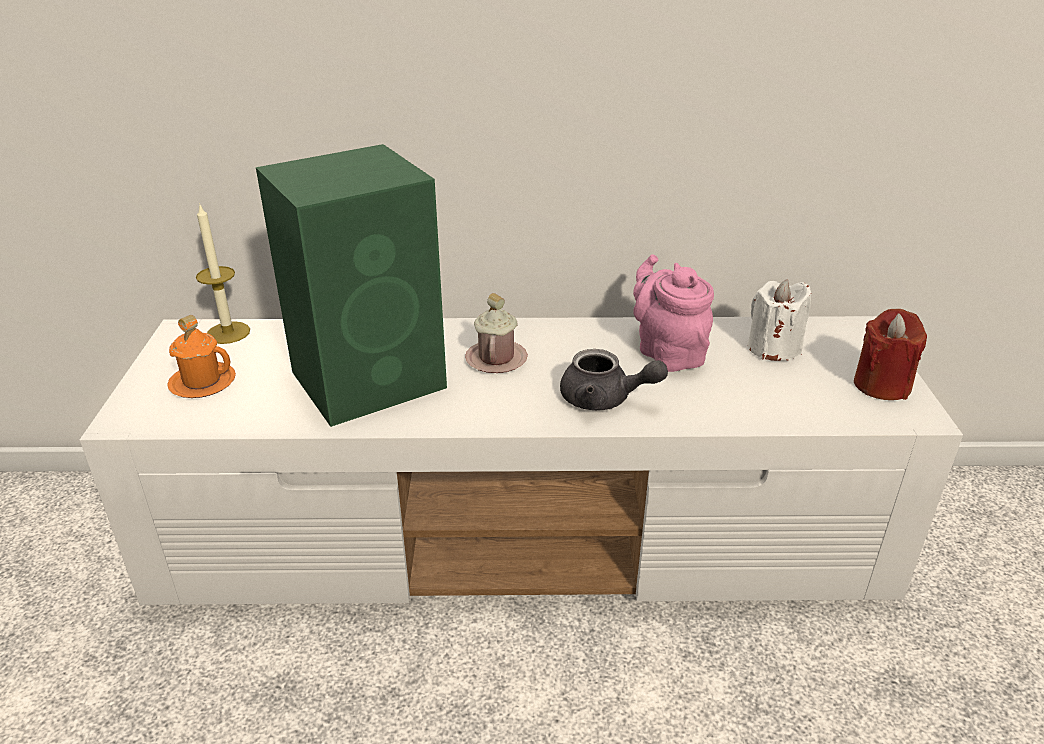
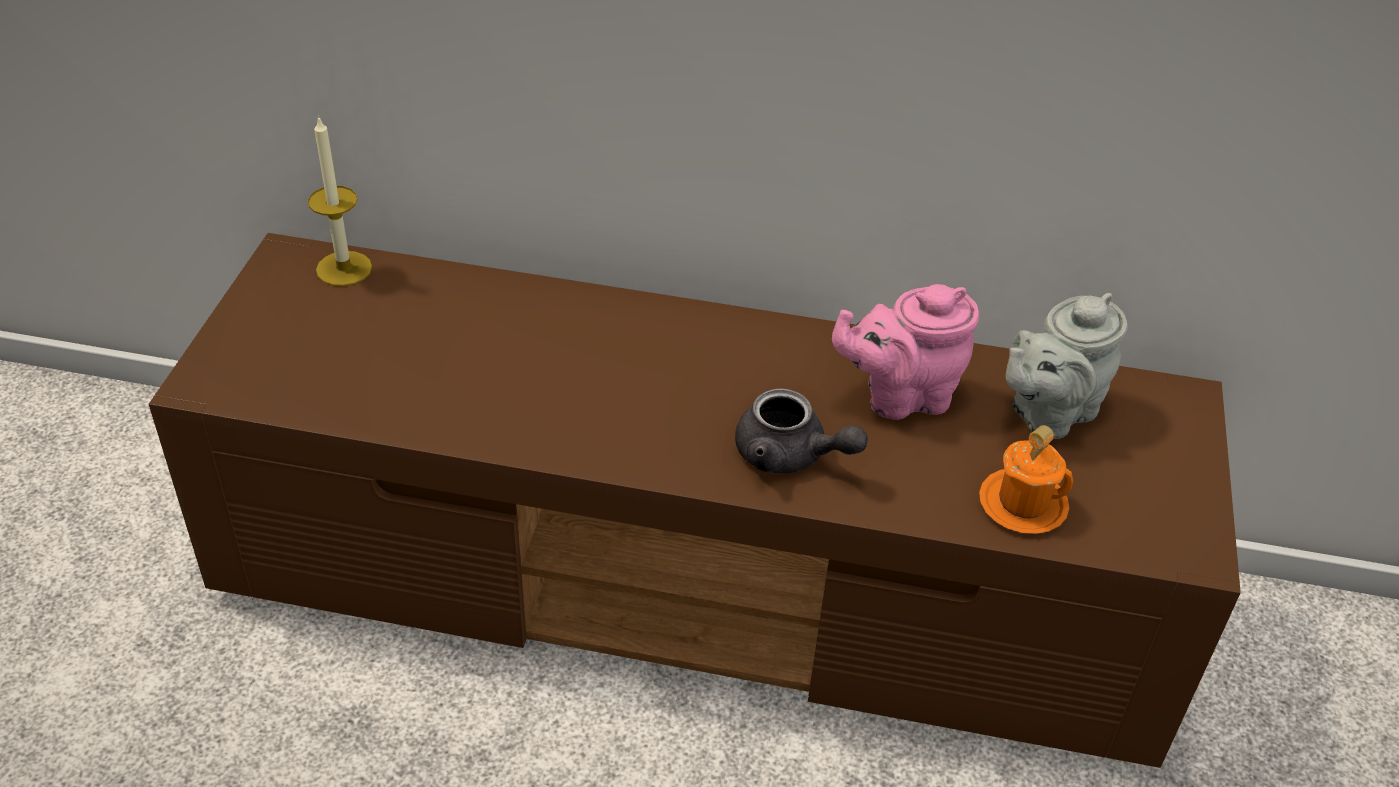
camera: 10 degrees right, 10 degrees up
white tv stand [80,316,963,605] -> brown tv stand [149,233,1241,768]
orange mug [167,315,236,398] -> orange mug moved to [979,425,1074,534]
green speaker [256,144,447,427] -> none
pink mug [465,293,528,373] -> none
pink teapot [633,254,714,372] -> pink teapot turned 90 degrees counterclockwise [832,284,979,420]
white candle [748,279,811,361] -> grey teapot [1006,293,1128,439]
red candle [854,309,927,400] -> none

